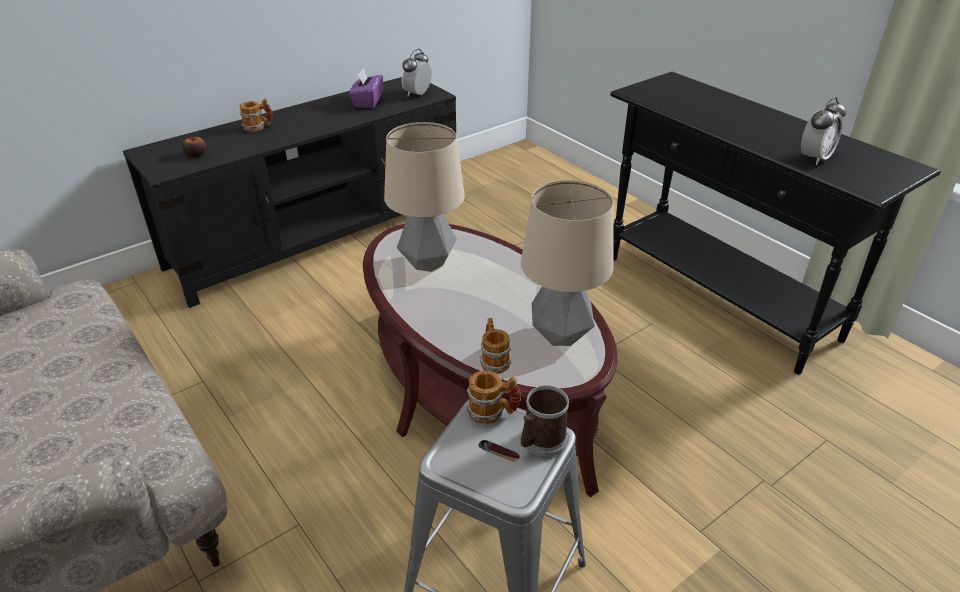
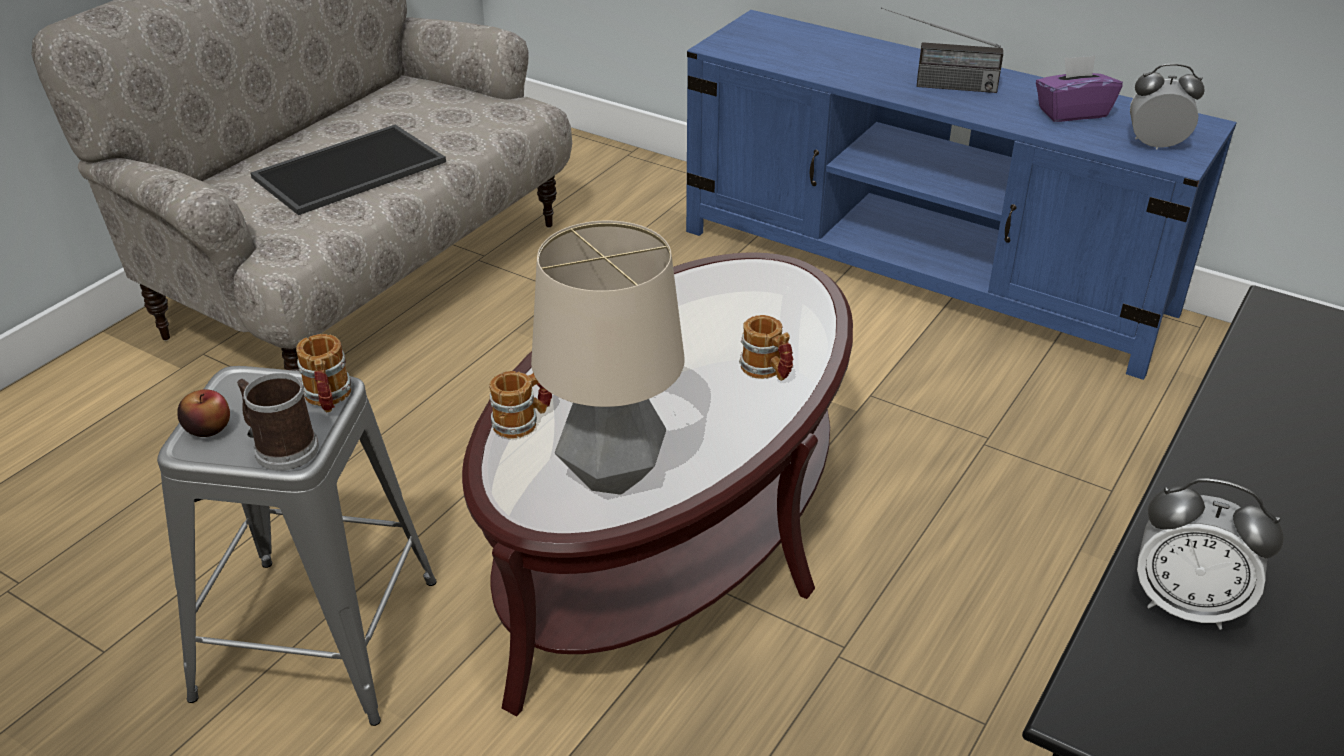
camera: 70 degrees right, 0 degrees up
black tv stand [123,77,456,308] -> blue tv stand [686,10,1237,380]
apple [182,136,206,157] -> apple moved to [177,389,230,437]
mug [240,98,273,132] -> mug moved to [739,315,793,381]
table lamp [384,122,465,272] -> none
none -> tray [251,125,446,215]
none -> radio [881,7,1003,93]

